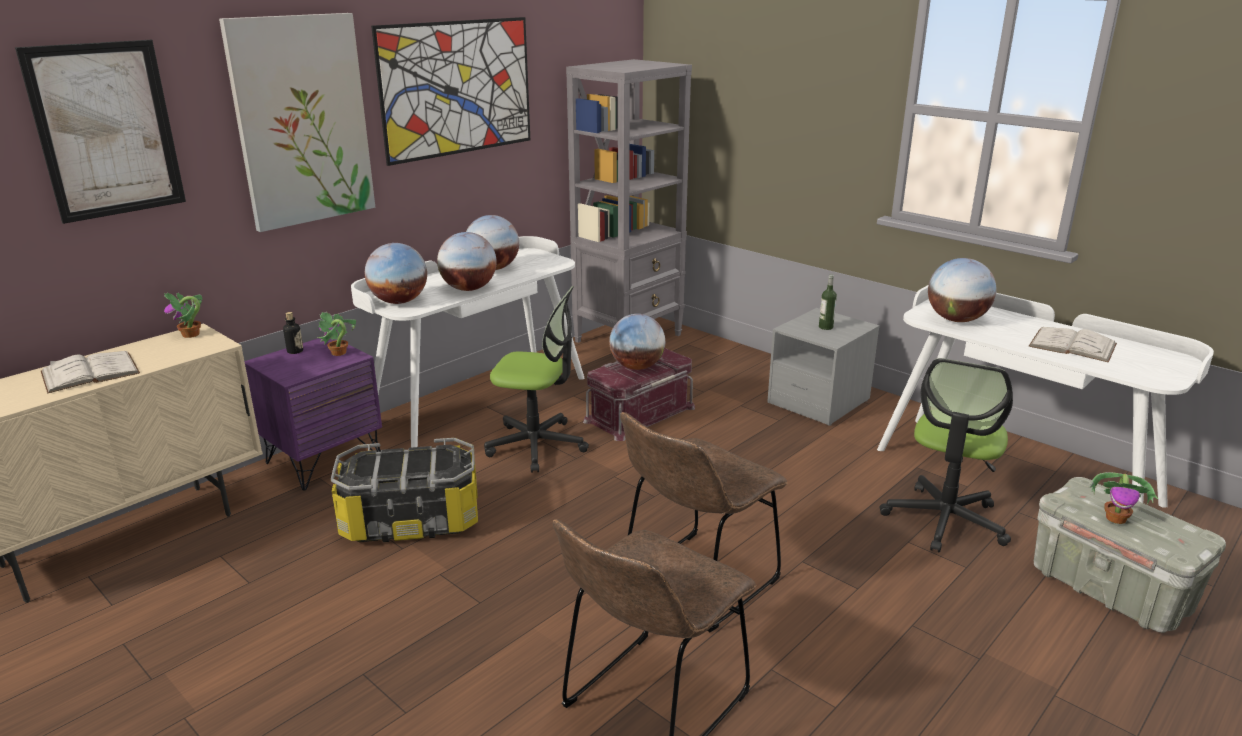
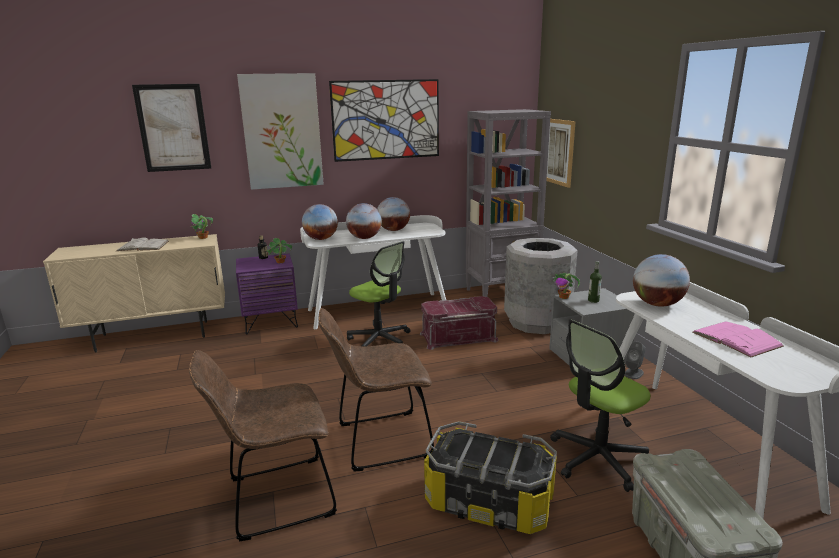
camera: 30 degrees right, 5 degrees down
storage box [331,438,478,542] -> storage box moved to [424,421,557,534]
globe [609,314,665,370] -> none
white book [1029,327,1117,363] -> pink book [692,321,784,357]
potted plant [1090,472,1158,524] -> potted plant moved to [553,273,580,299]
none -> grey trash can [504,238,578,334]
none -> picture [546,119,576,188]
none -> grey speaker [625,341,645,379]

